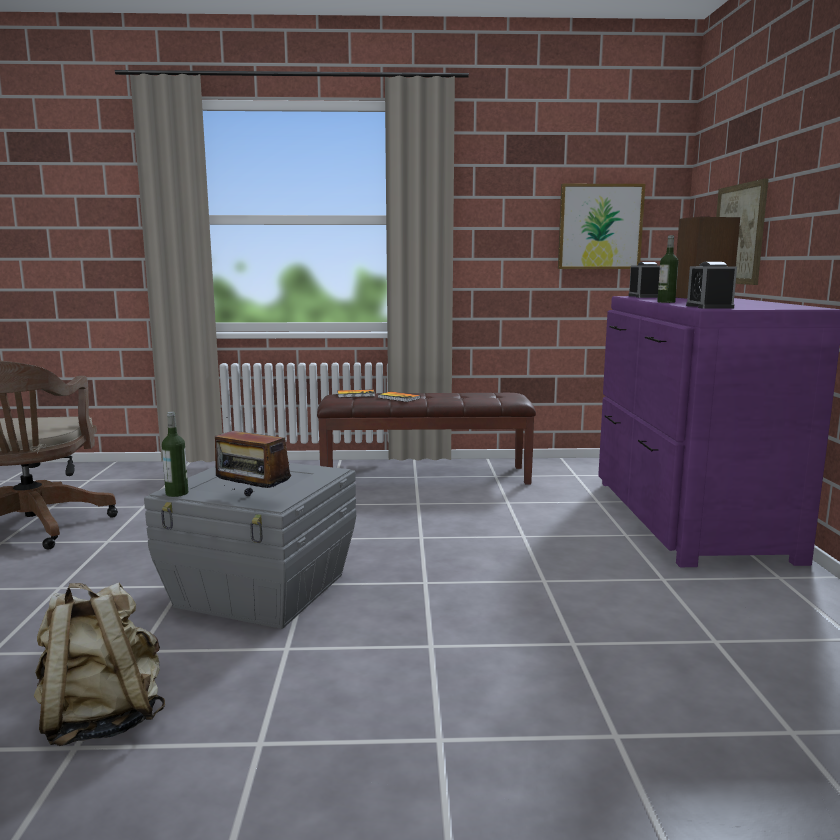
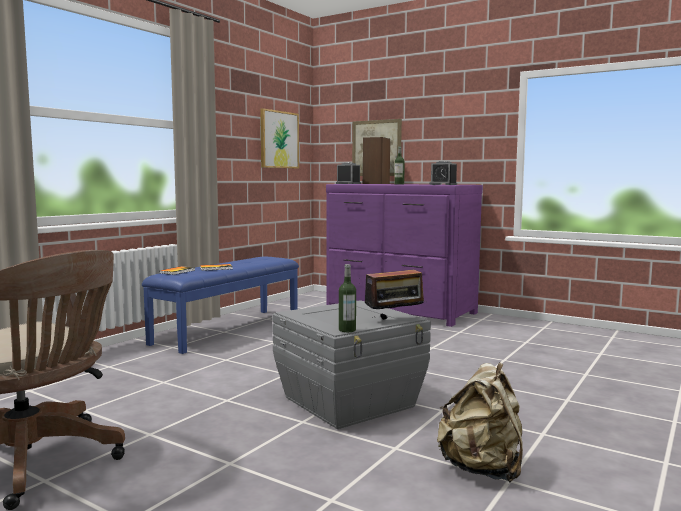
camera: 55 degrees left, 5 degrees down
brown bench [317,393,536,484] -> blue bench [142,257,299,354]

